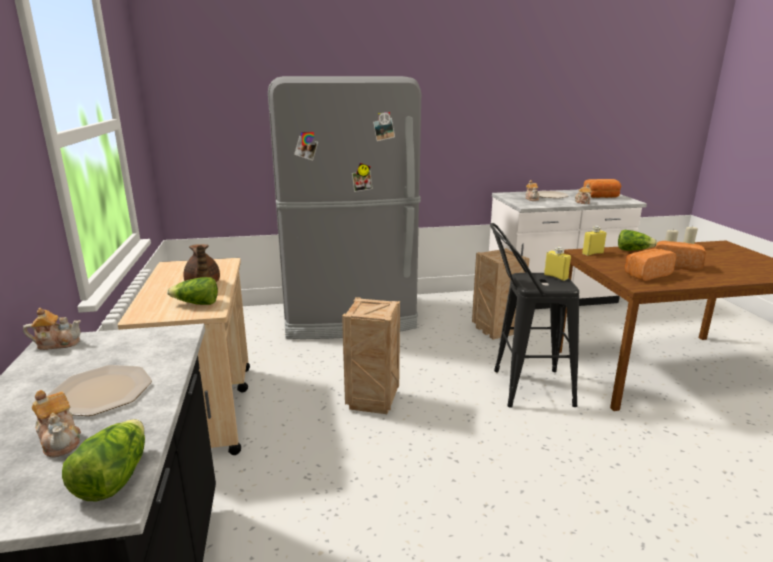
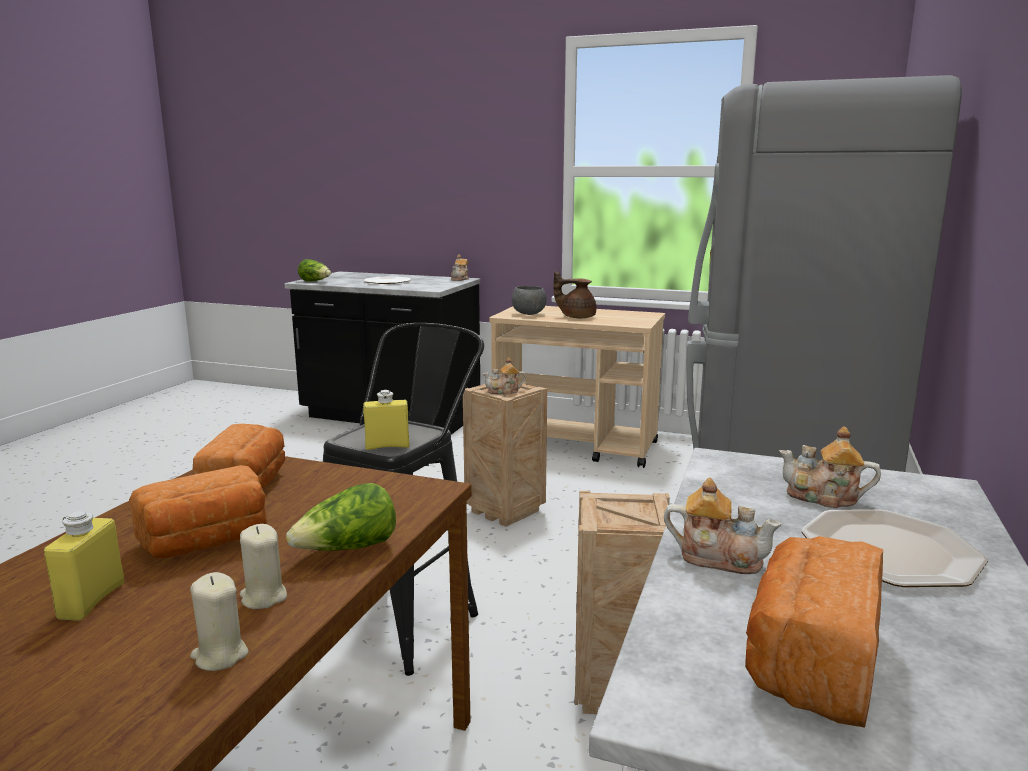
camera: 120 degrees right, 5 degrees down
teapot [32,390,81,458] -> teapot moved to [482,357,526,395]
lettuce [167,277,218,305] -> grey bowl [512,286,547,315]
yellow bottle [582,226,607,256] -> yellow bottle moved to [44,511,124,621]

